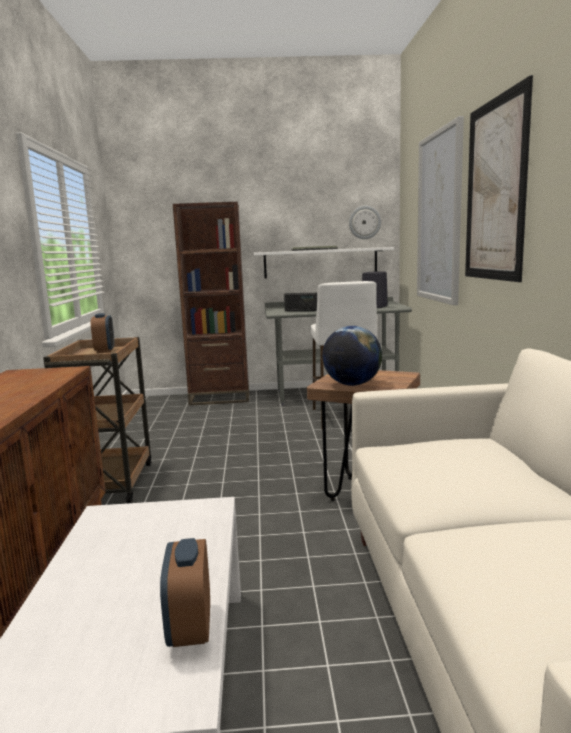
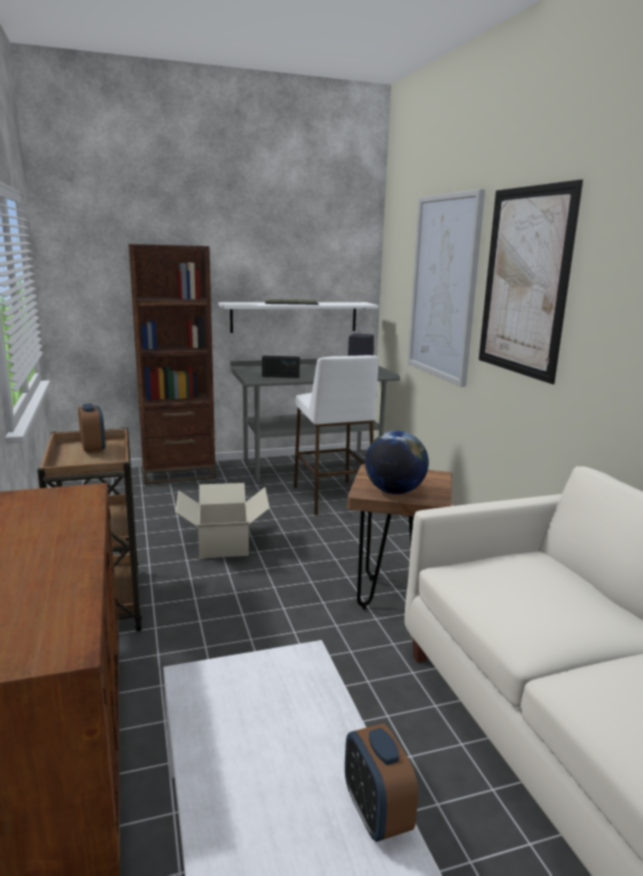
camera: 15 degrees left, 5 degrees up
wall clock [349,206,381,239] -> none
none -> cardboard box [176,483,270,558]

